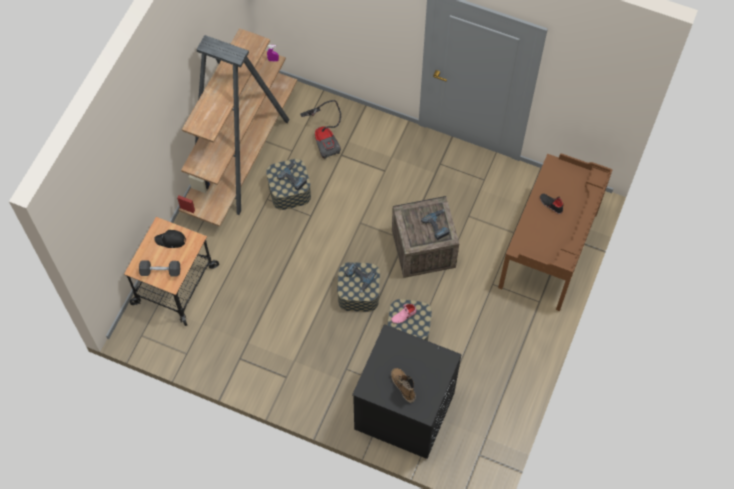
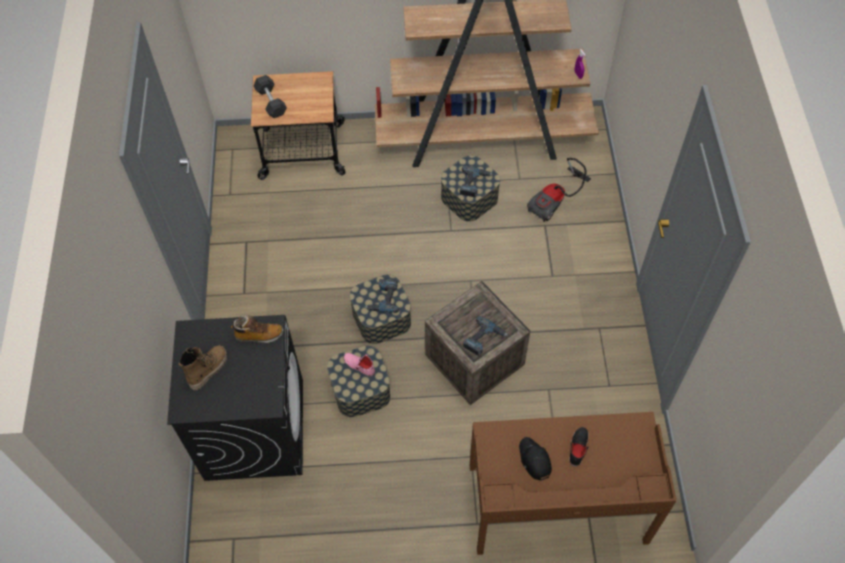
camera: 65 degrees right, 5 degrees down
black cap [154,230,186,248] -> black cap moved to [519,437,552,480]
none -> boot [231,315,284,343]

